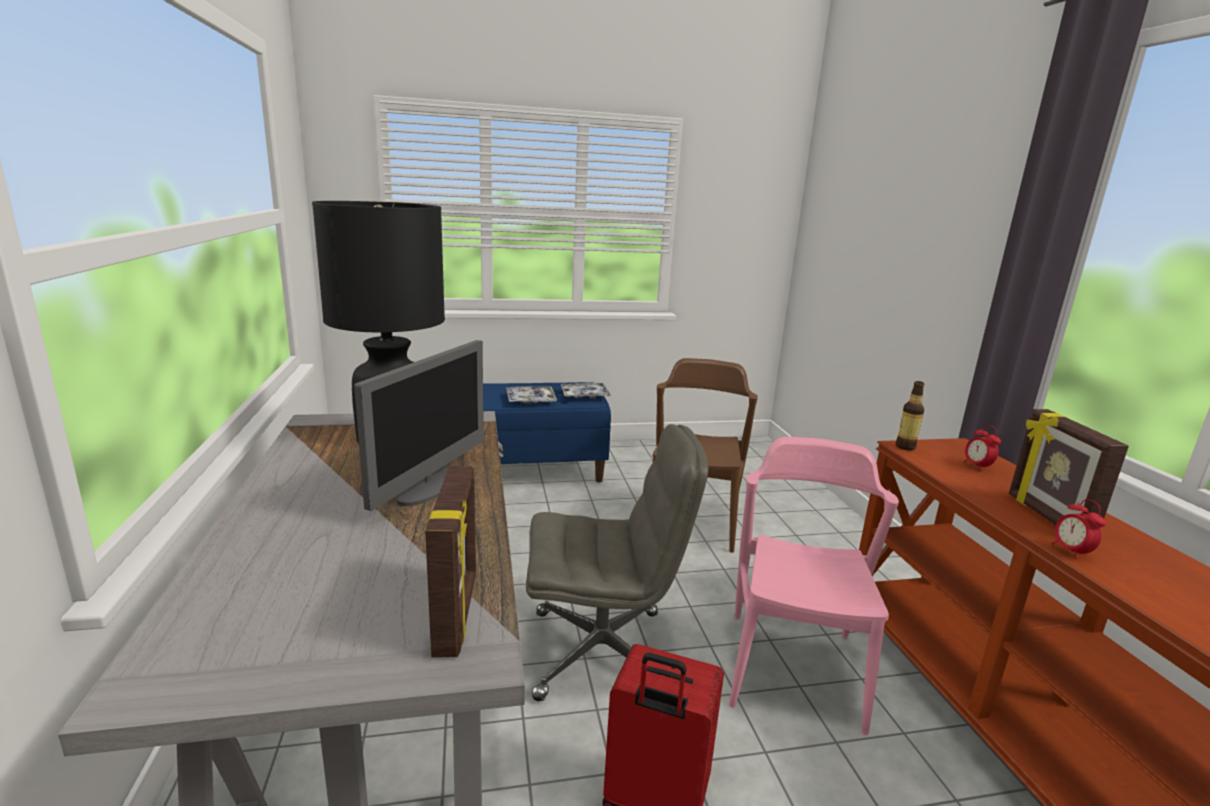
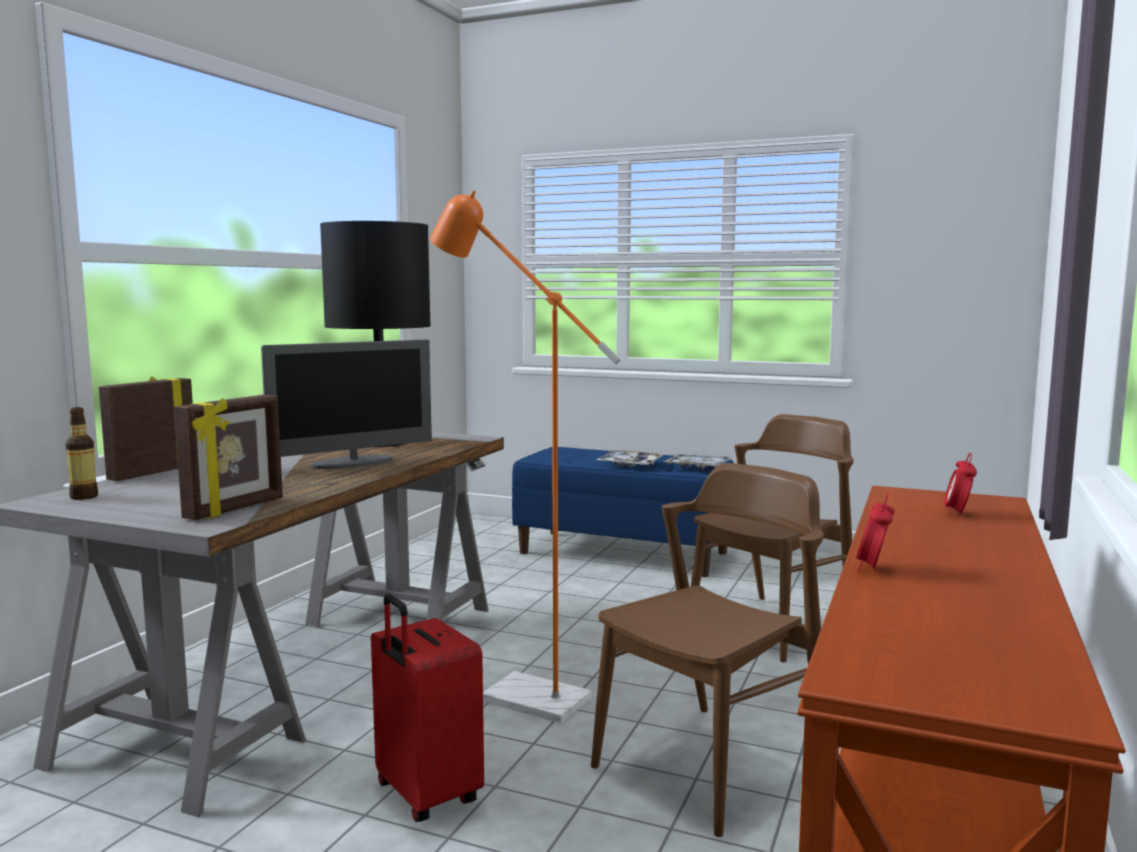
camera: 35 degrees right, 10 degrees down
grey office chair [526,424,708,701] -> orange floor lamp [430,190,621,723]
pink chair [729,437,899,735] -> brown chair [591,463,824,837]
bottle [896,381,924,450] -> bottle moved to [65,407,98,500]
picture frame [1009,409,1129,525] -> picture frame moved to [99,377,193,481]

